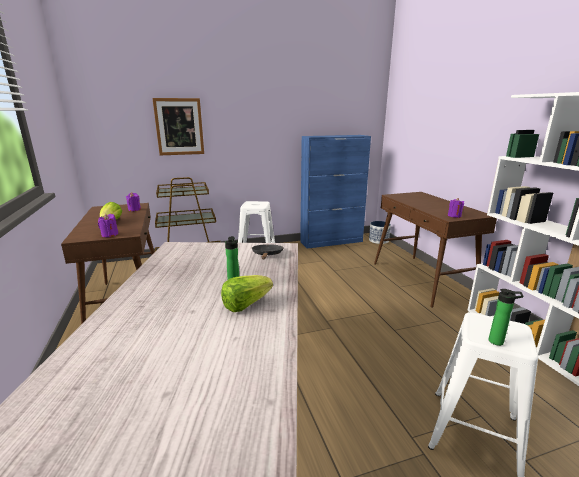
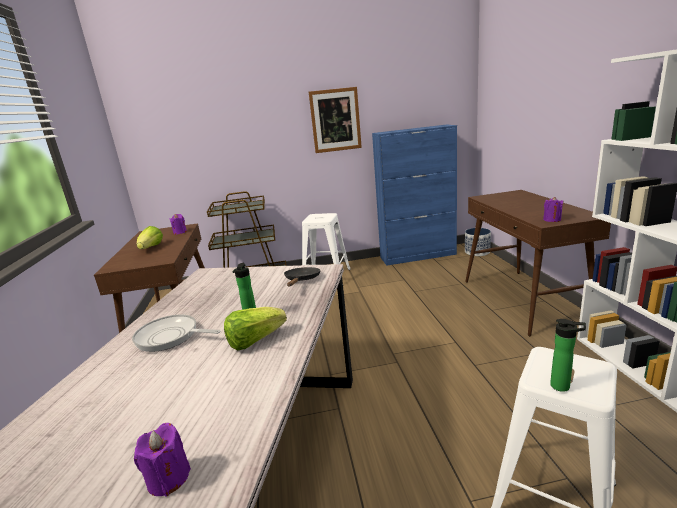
camera: 10 degrees right, 0 degrees up
purple candle [98,214,118,237] -> purple candle moved to [134,423,191,497]
picture [152,98,204,155] -> picture moved to [309,87,362,153]
none -> frying pan [132,314,221,352]

